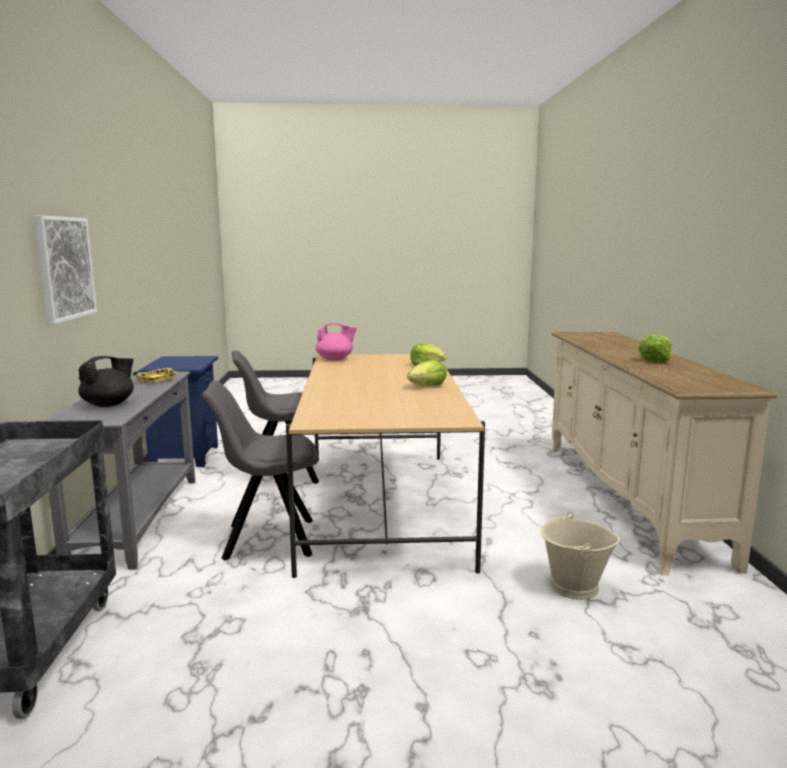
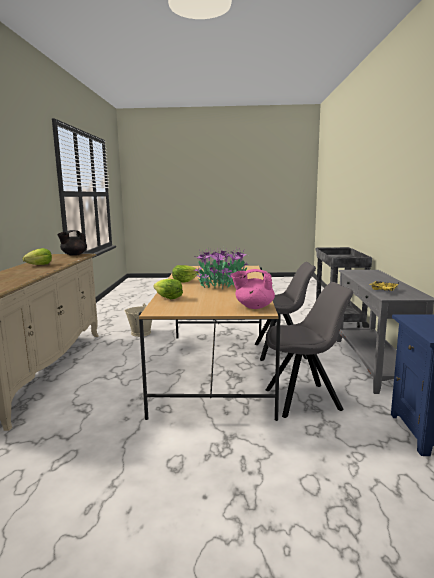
camera: 175 degrees left, 0 degrees up
picture [34,215,97,325] -> none
black teapot [78,356,134,407] -> black teapot moved to [58,230,87,256]
none -> potted plant [194,248,249,289]

